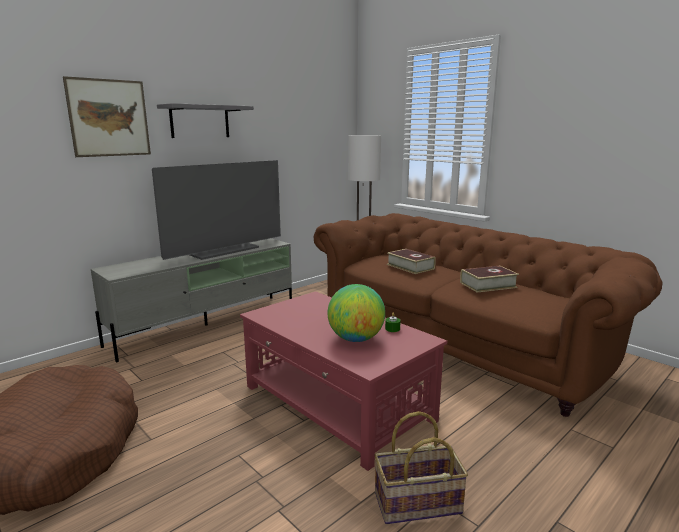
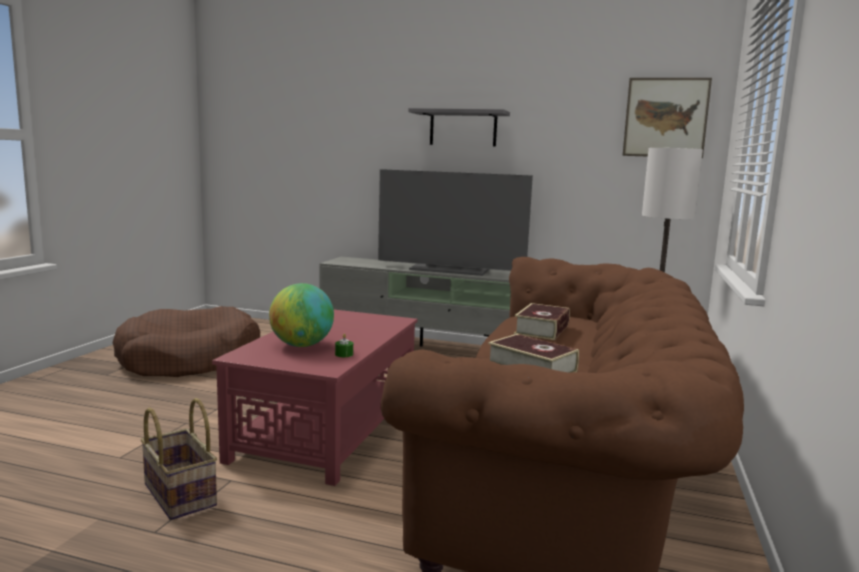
camera: 60 degrees right, 5 degrees down
picture [63,76,151,157] -> picture moved to [622,78,712,158]

